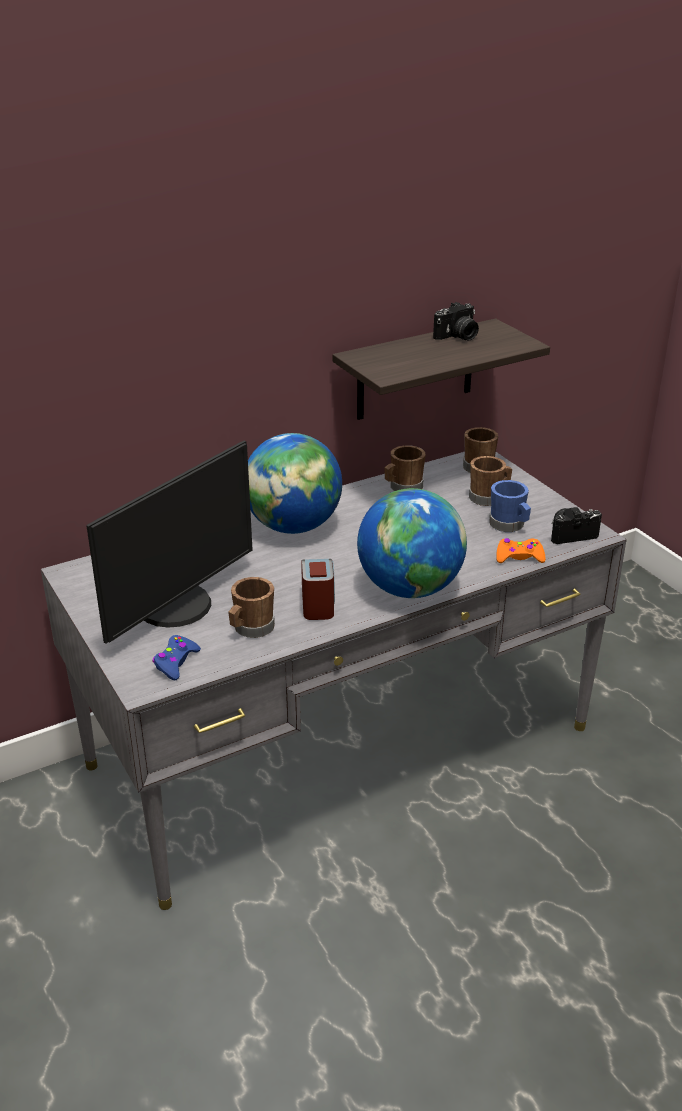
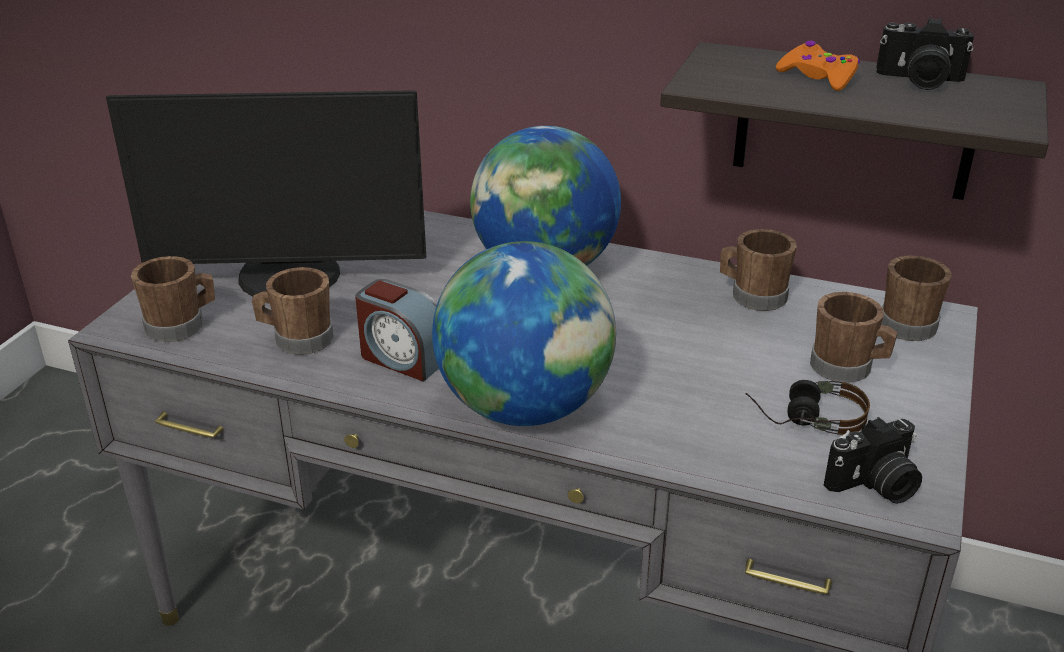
camera: 50 degrees right, 0 degrees up
blue game controller [153,635,201,680] -> brown mug [131,256,215,342]
alarm clock [301,559,335,620] -> alarm clock turned 75 degrees clockwise [355,279,439,381]
blue mug [489,480,531,532] -> headphones [746,380,870,435]
orange game controller [496,538,546,563] -> orange game controller moved to [776,41,860,91]
camera [551,507,602,544] -> camera turned 120 degrees clockwise [824,417,922,504]

